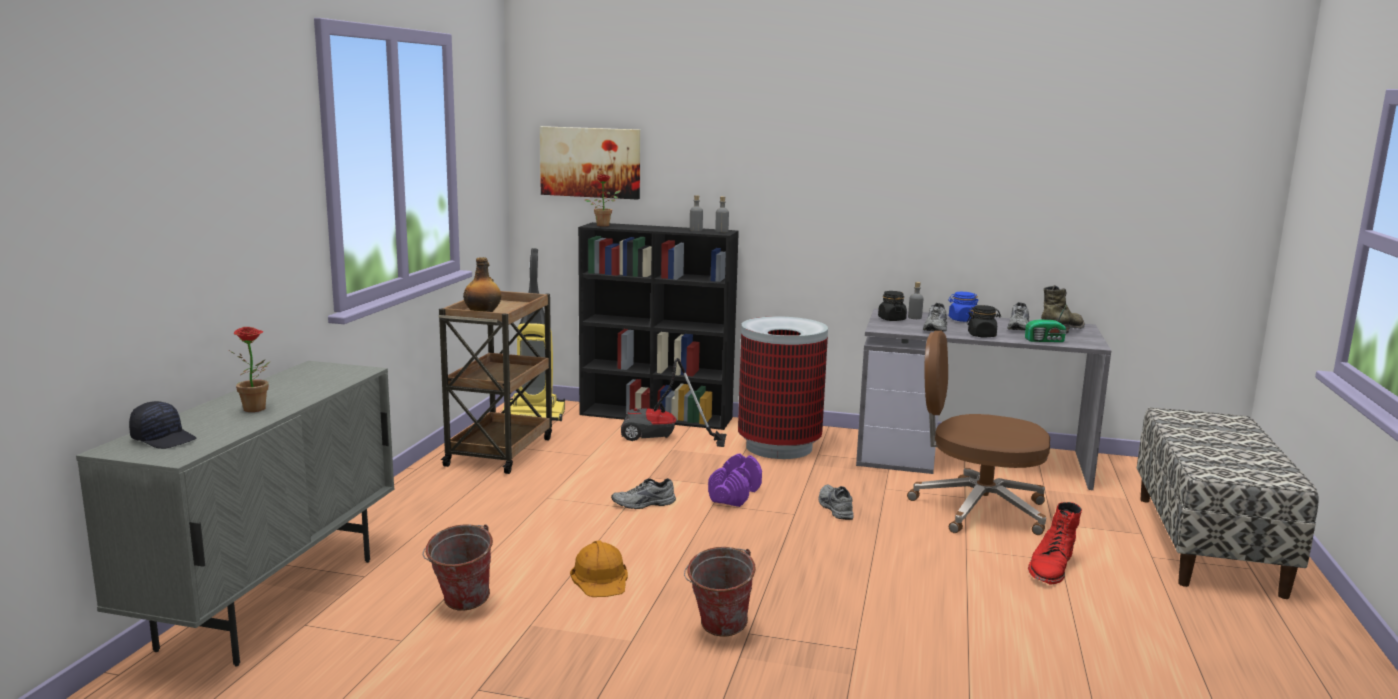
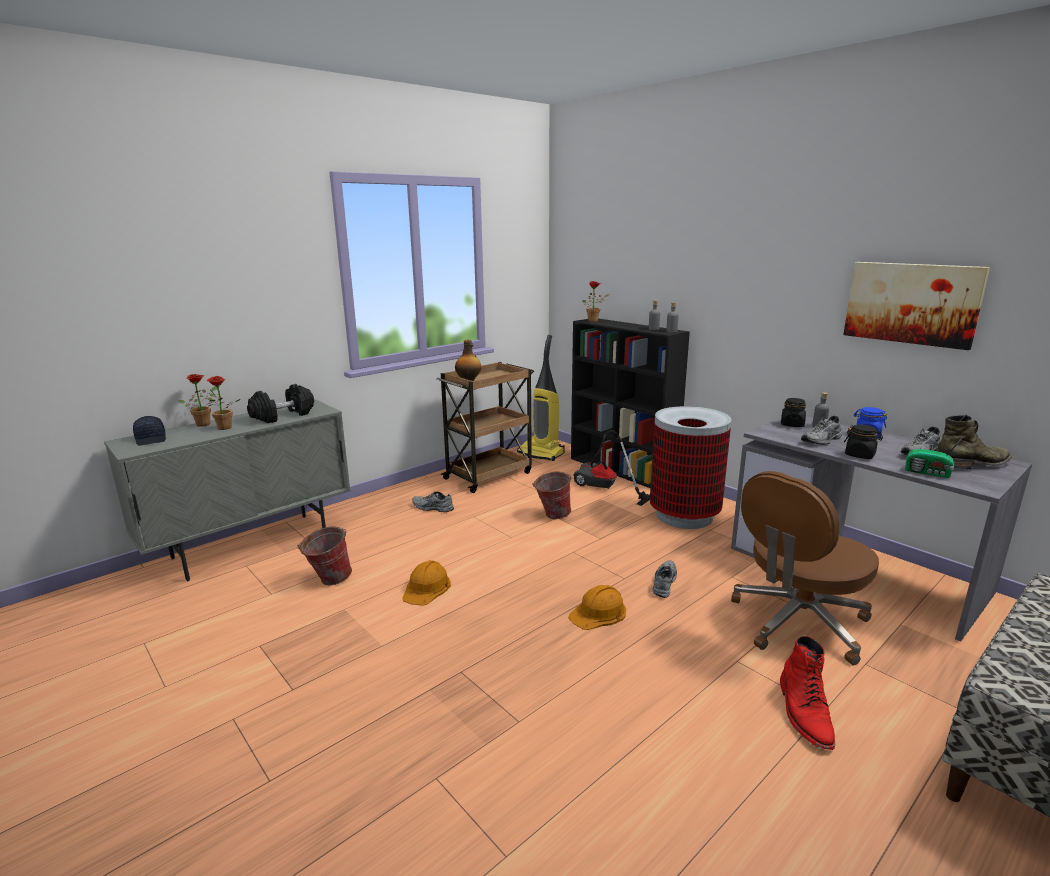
camera: 35 degrees right, 5 degrees up
picture [540,126,640,200] -> picture moved to [843,262,990,350]
grey shoe [611,478,676,509] -> grey shoe moved to [412,491,454,512]
bucket [684,547,756,637] -> bucket moved to [532,472,571,519]
purple dumbbell [708,453,762,507] -> none
brown office chair [907,331,1050,535] -> brown office chair turned 90 degrees counterclockwise [731,471,879,665]
red boot [1028,502,1082,585] -> red boot turned 60 degrees counterclockwise [780,635,835,750]
none -> potted plant [178,374,217,427]
none -> black dumbbell [247,384,314,423]
none -> orange hard hat [568,585,626,630]

